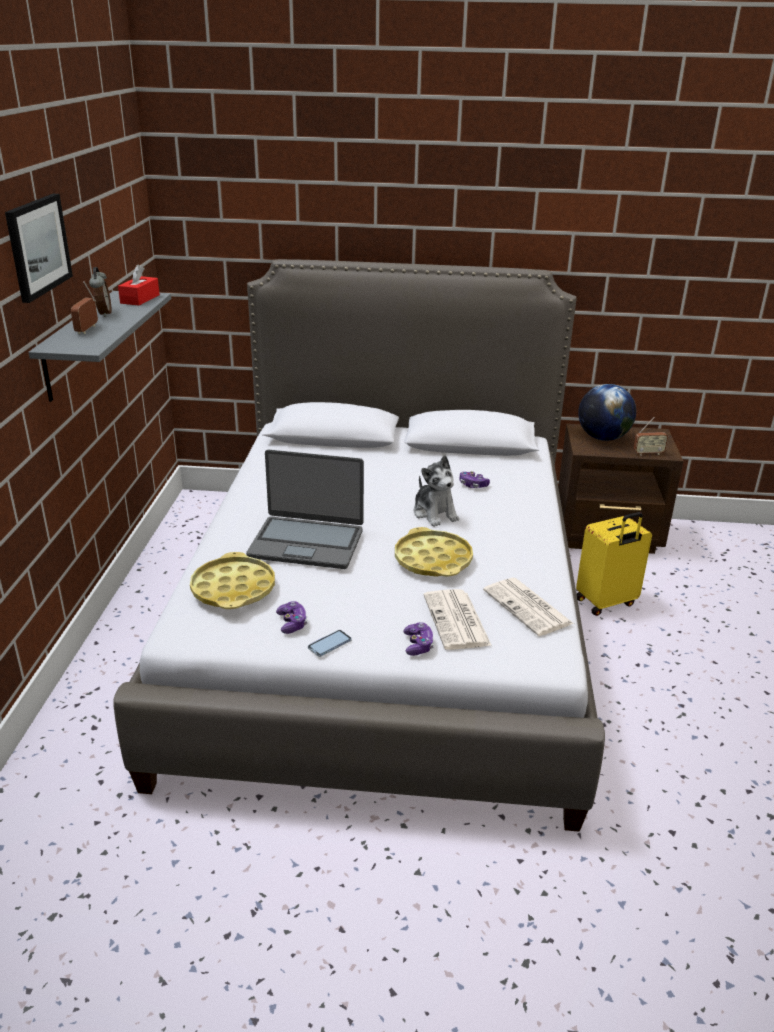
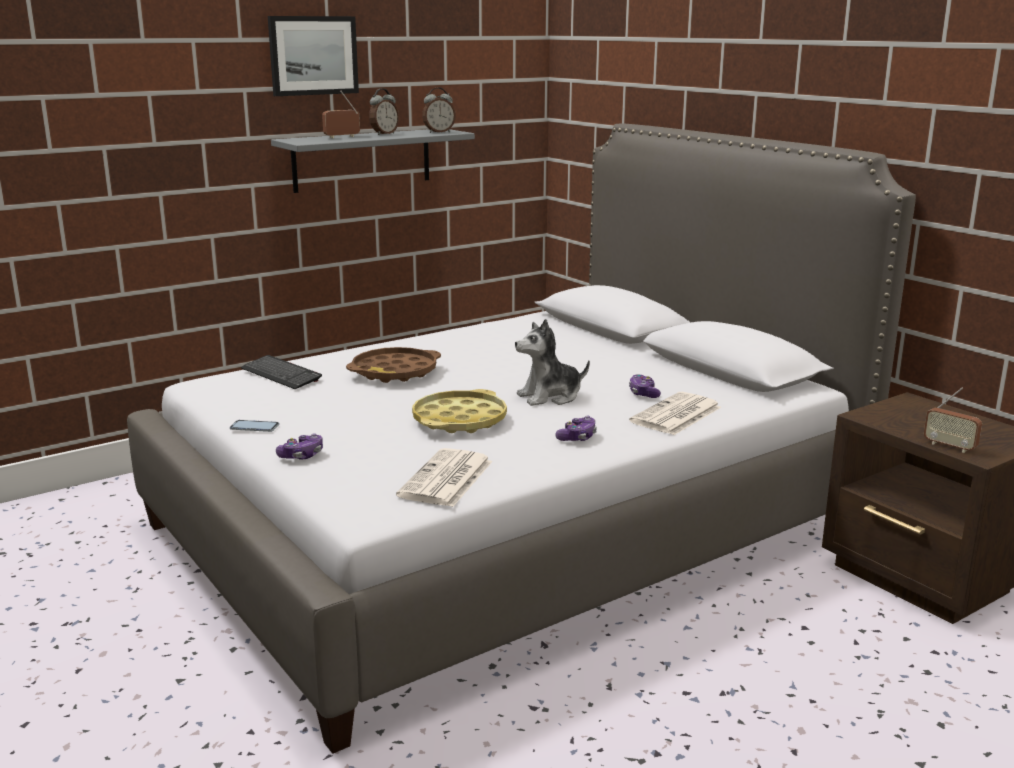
camera: 50 degrees right, 10 degrees down
red tissue box [118,264,160,306] -> alarm clock [422,88,456,133]
yellow tray [190,552,275,609] -> keyboard [241,355,322,389]
laptop [246,450,364,569] -> brown tray [346,347,441,383]
game controller [276,601,307,634] -> game controller moved to [555,415,597,441]
plush toy [413,455,459,527] -> plush toy turned 45 degrees clockwise [515,319,590,406]
newspaper [424,589,492,650] -> newspaper moved to [629,392,721,435]
yellow suitcase [576,512,652,616] -> none
globe [578,384,636,441] -> none

